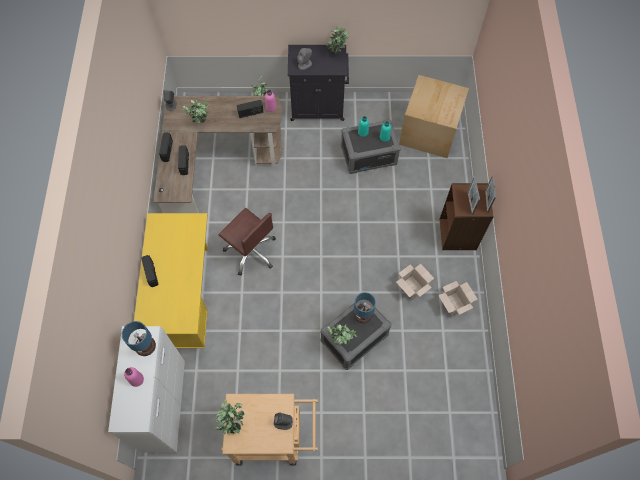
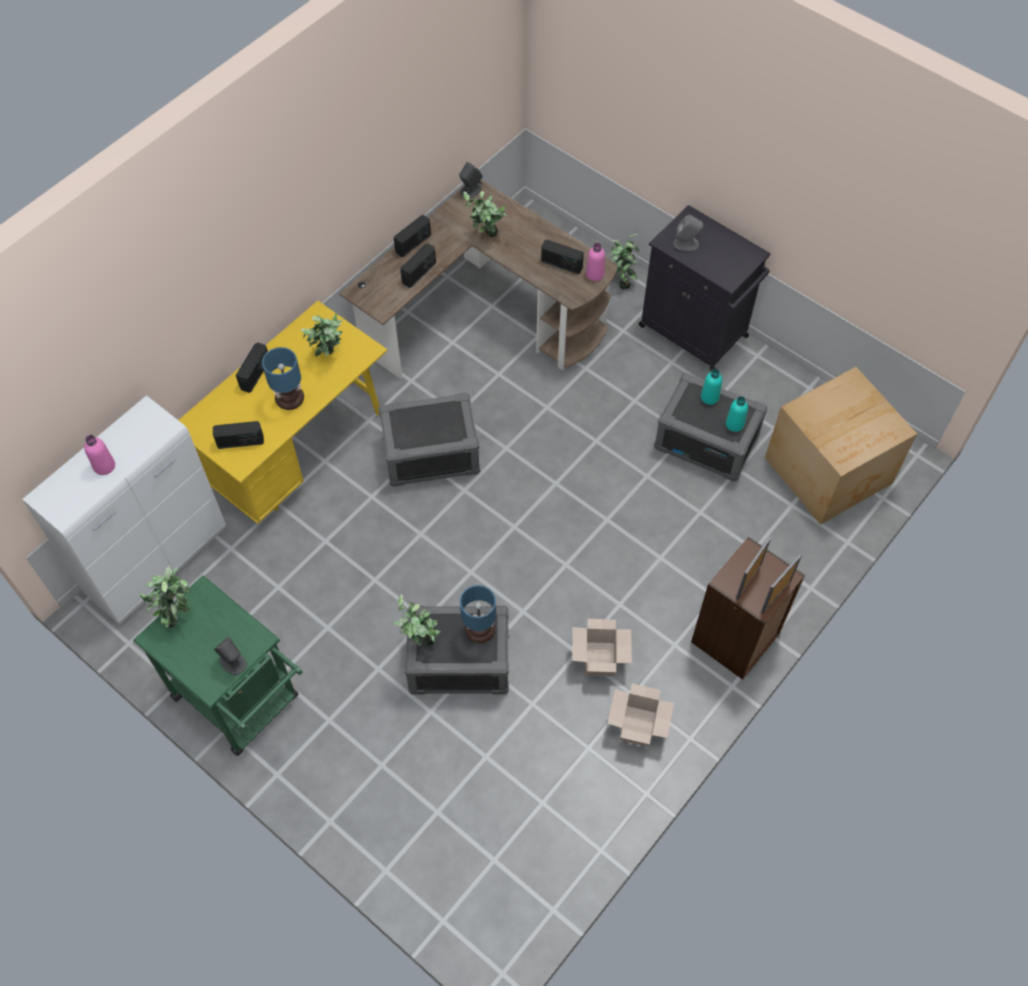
camera: 40 degrees right, 5 degrees down
table lamp [122,321,156,356] -> table lamp moved to [262,347,304,410]
brown office chair [219,208,276,276] -> grey storage box [378,393,480,487]
beige cart [221,394,318,466] -> green cart [133,575,302,756]
potted plant [326,26,349,55] -> potted plant moved to [301,313,343,357]
none -> radio [213,421,264,449]

